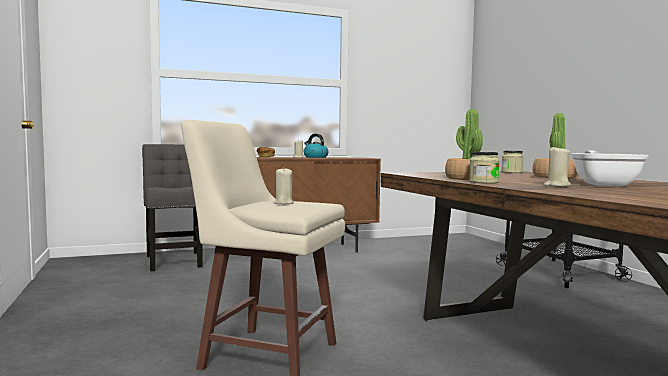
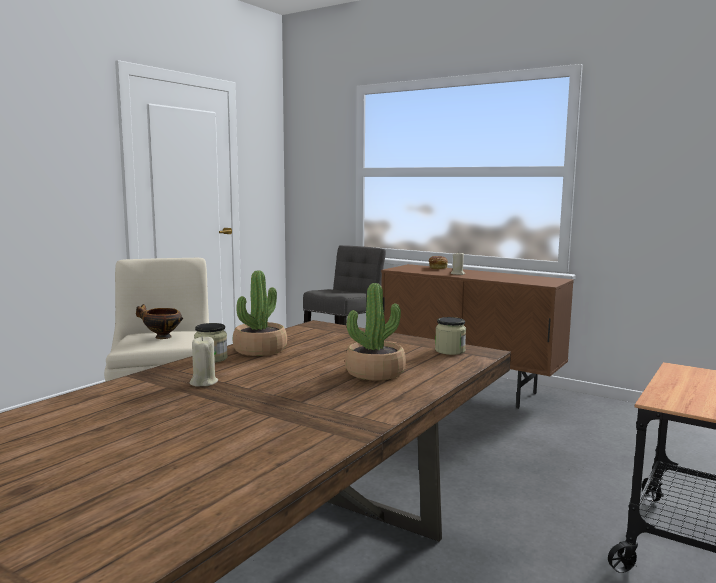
camera: 55 degrees right, 5 degrees up
beige candle [273,167,294,204] -> bowl [136,304,183,339]
kettle [304,134,329,158] -> none
frying pan [571,151,649,186] -> none

